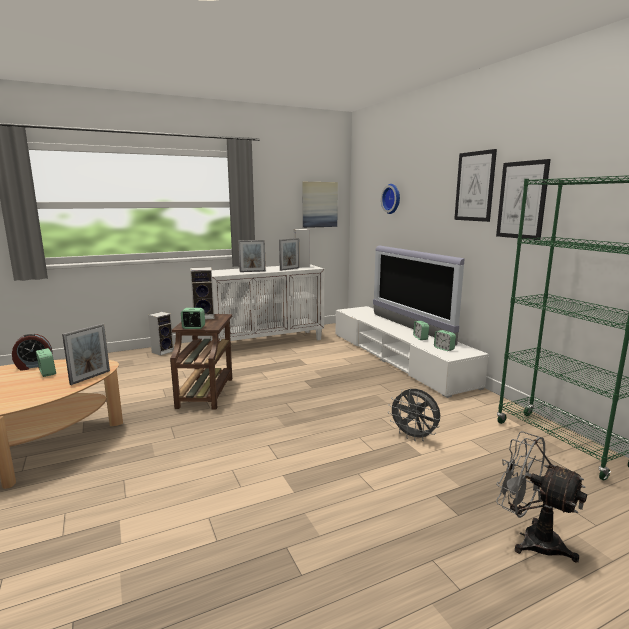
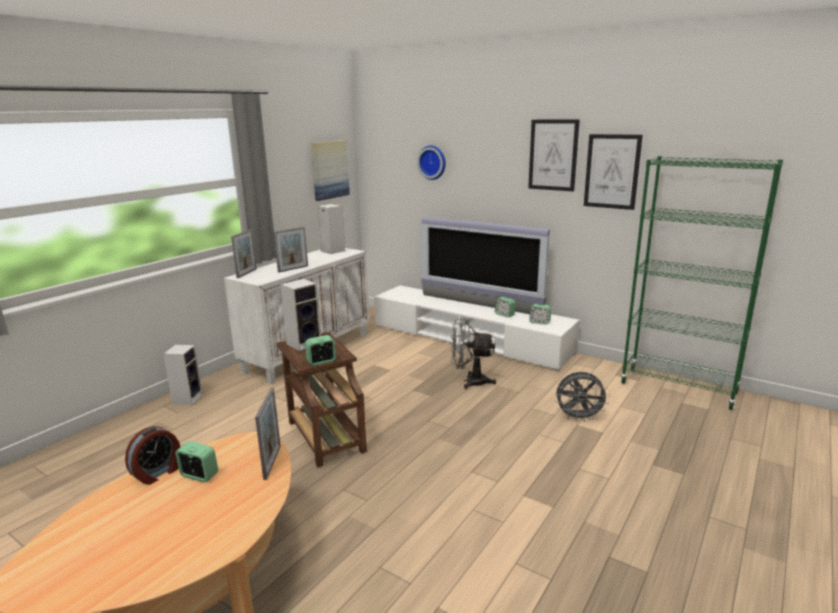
camera: 30 degrees left, 5 degrees up
picture frame [279,238,299,271] -> picture frame moved to [231,229,257,278]
grey fan [496,431,587,563] -> grey fan moved to [451,319,496,389]

